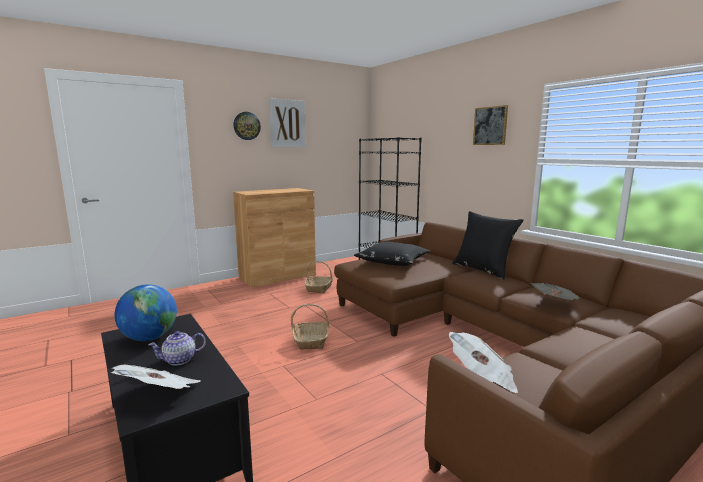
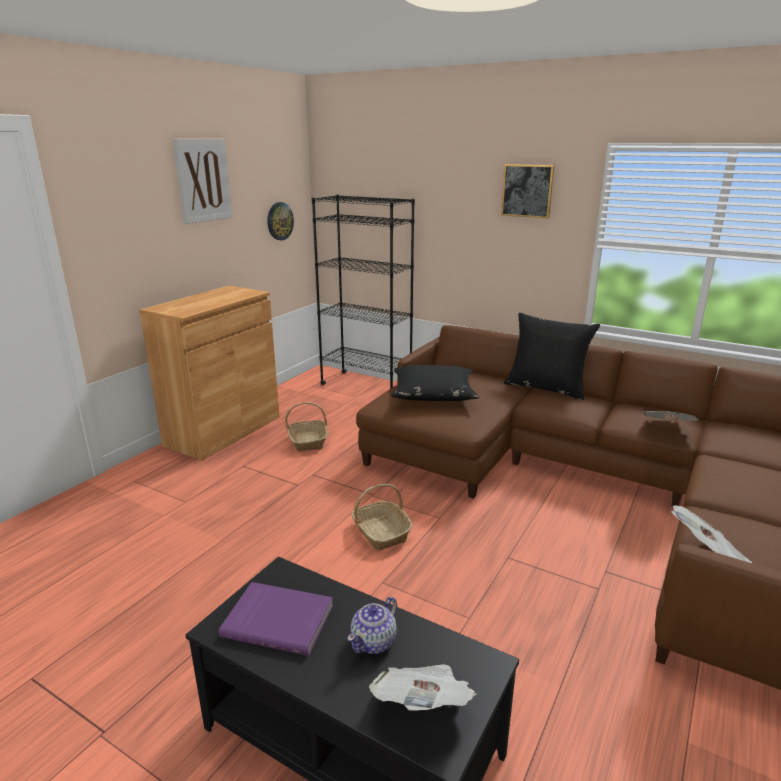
camera: 25 degrees left, 10 degrees up
globe [114,284,177,341] -> purple book [219,582,333,656]
wall clock [233,112,261,140] -> wall clock moved to [267,202,294,240]

